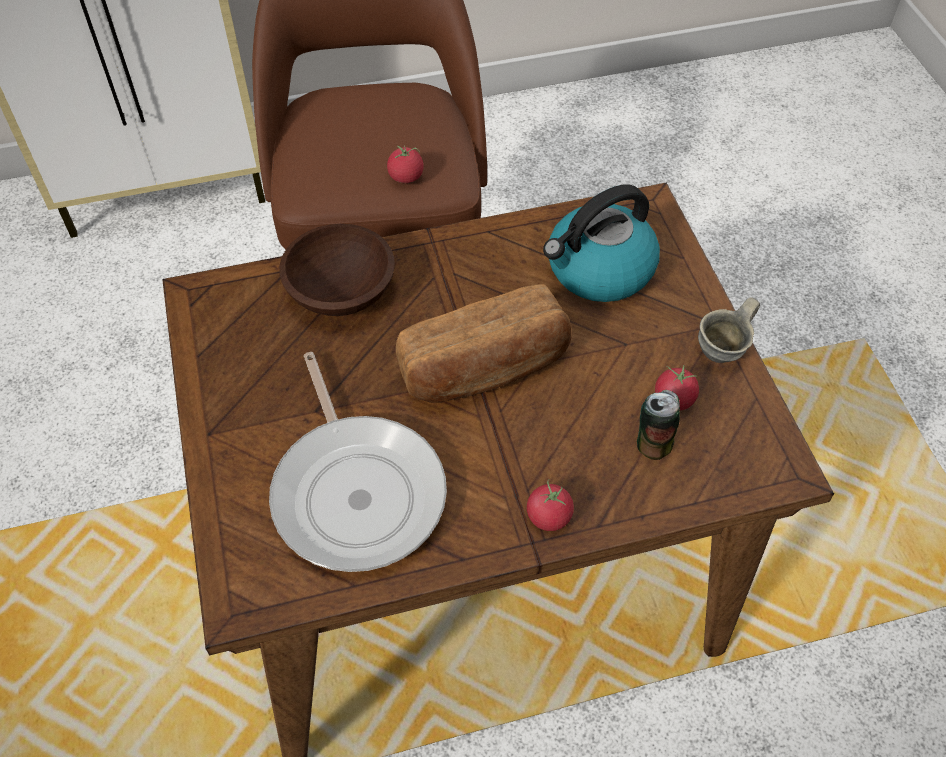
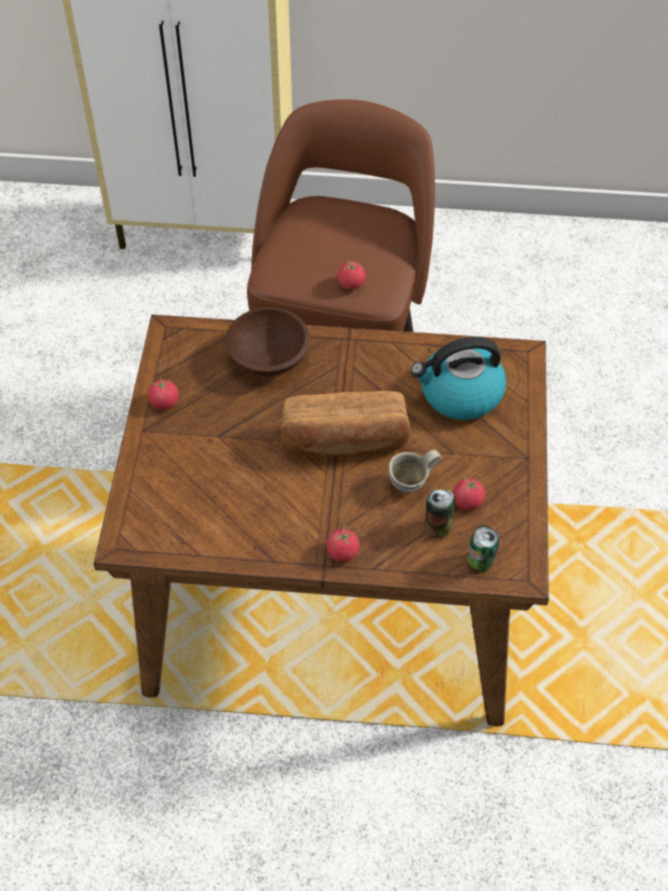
camera: 20 degrees right, 0 degrees up
frying pan [269,352,447,572] -> none
grey mug [698,297,760,363] -> grey mug moved to [389,450,441,492]
none -> tomato [148,377,179,410]
none -> can [467,525,499,572]

